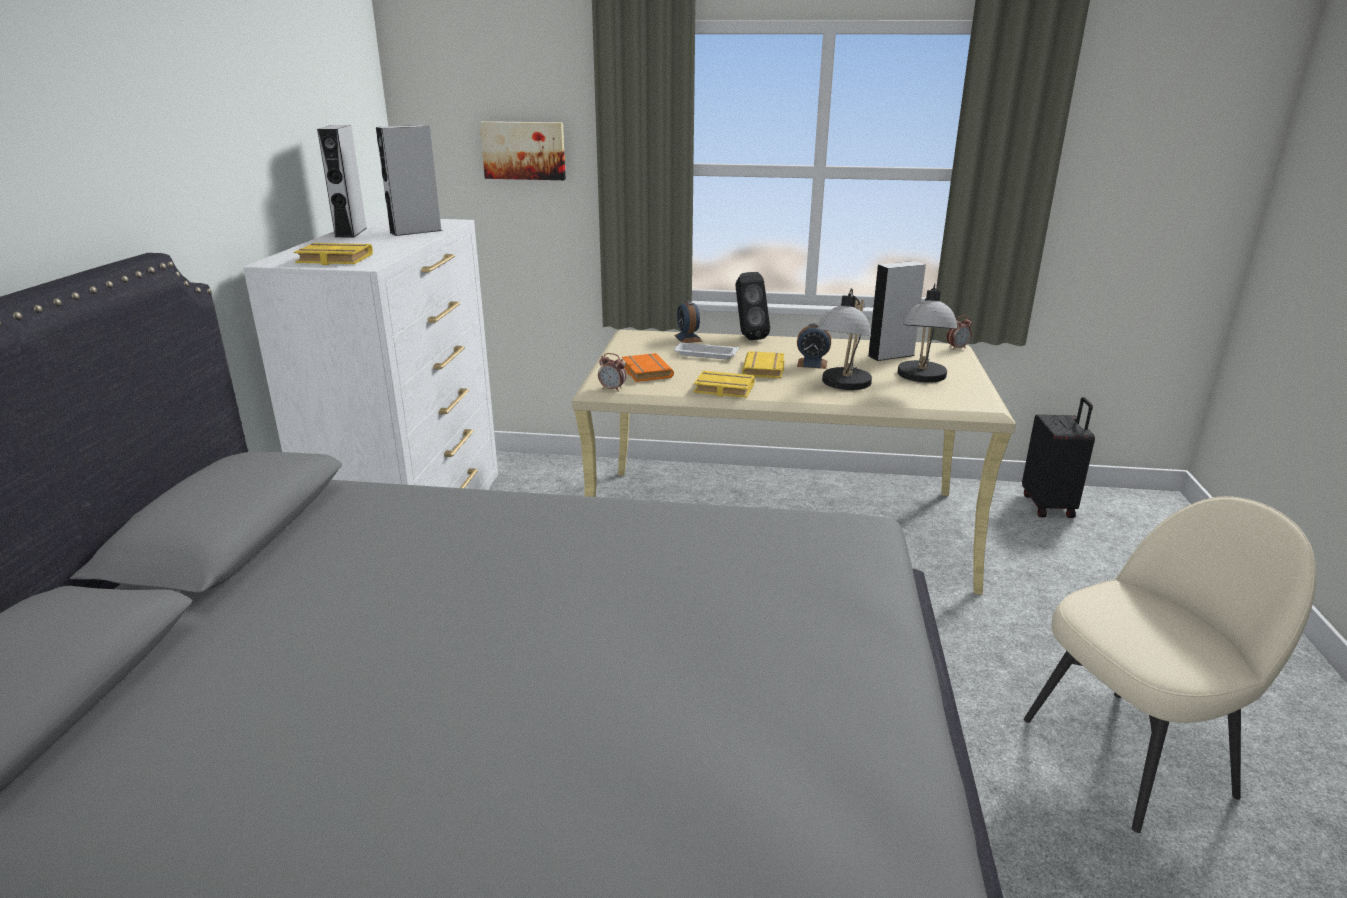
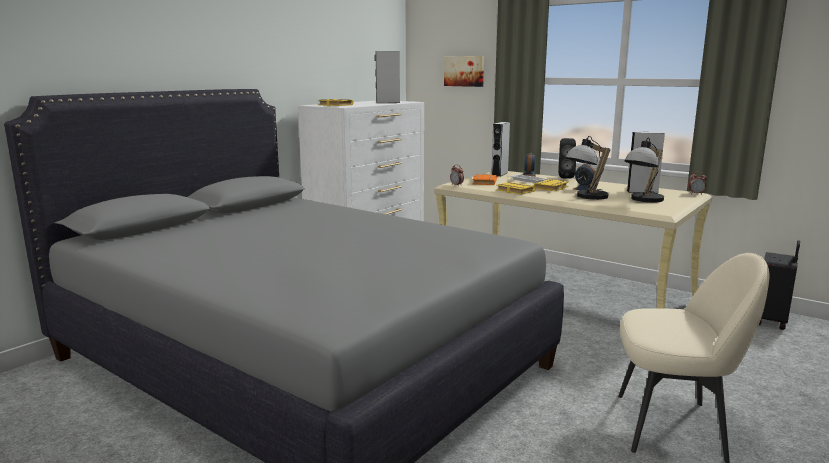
camera: 30 degrees right, 10 degrees down
grey speaker [317,125,367,238] -> grey speaker moved to [491,122,510,177]

